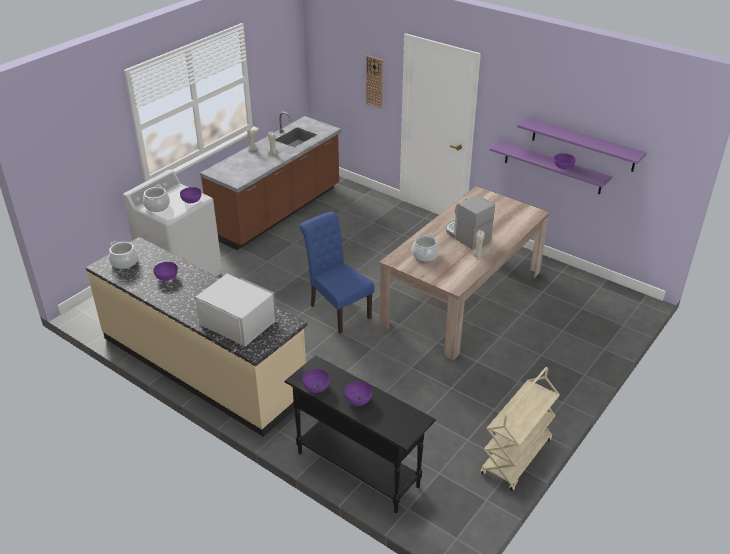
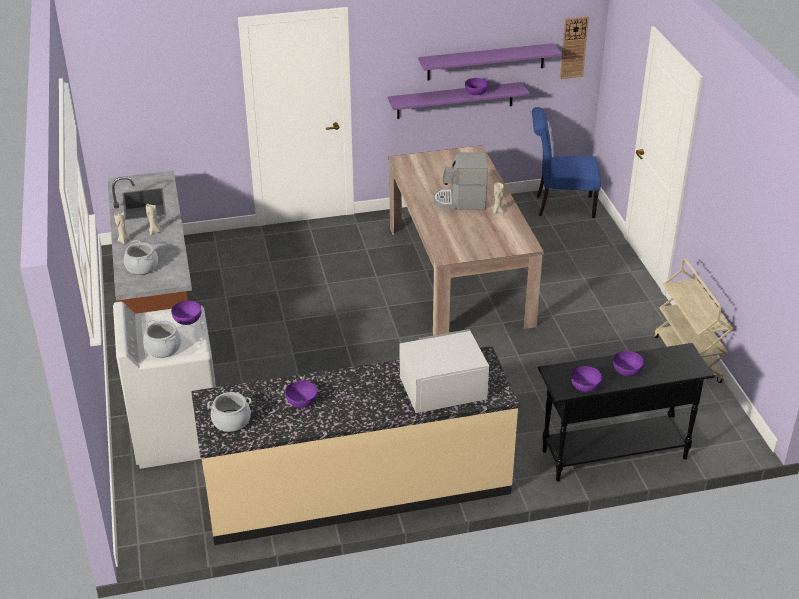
camera: 50 degrees left, 0 degrees up
blue chair [300,212,375,334] -> blue chair moved to [532,107,601,218]
wall clock [366,55,383,109] -> wall clock moved to [560,17,589,79]
cooking pot [412,233,439,262] -> cooking pot moved to [124,240,158,275]

